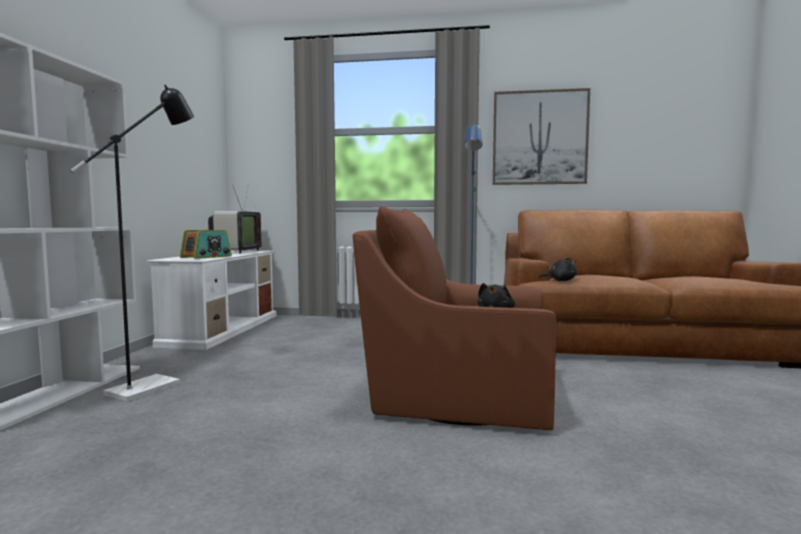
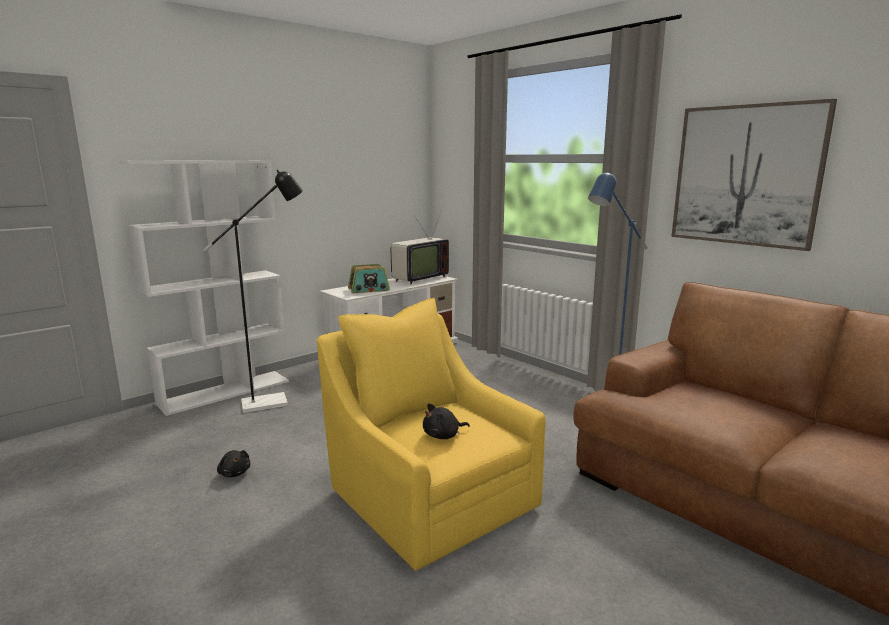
camera: 40 degrees right, 10 degrees up
brown armchair [352,206,557,430] -> yellow armchair [316,298,546,571]
black plush toy [539,258,577,281] -> black plush toy moved to [217,450,250,477]

